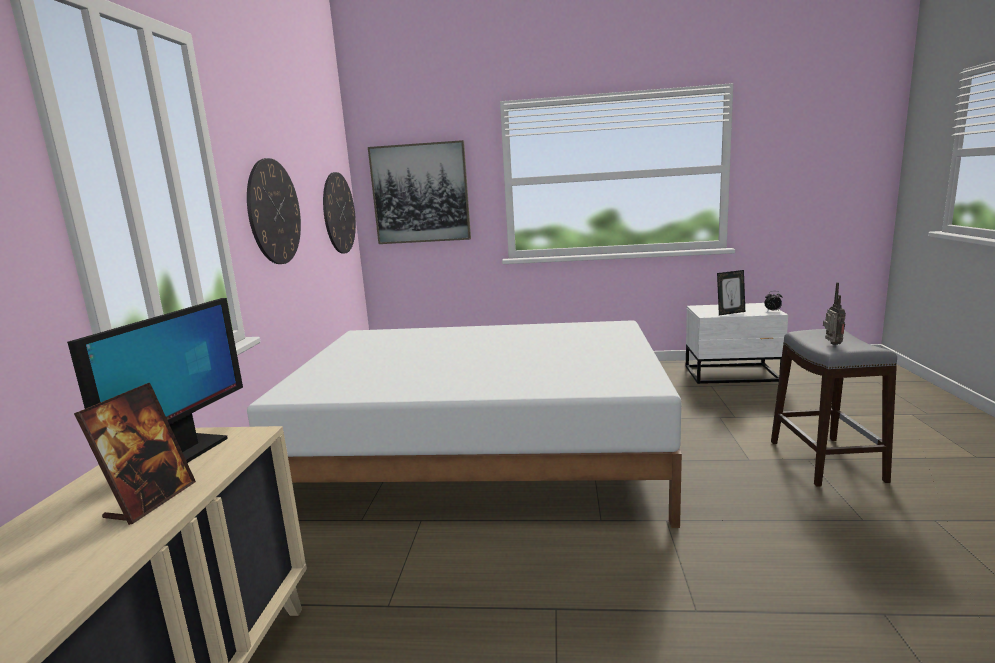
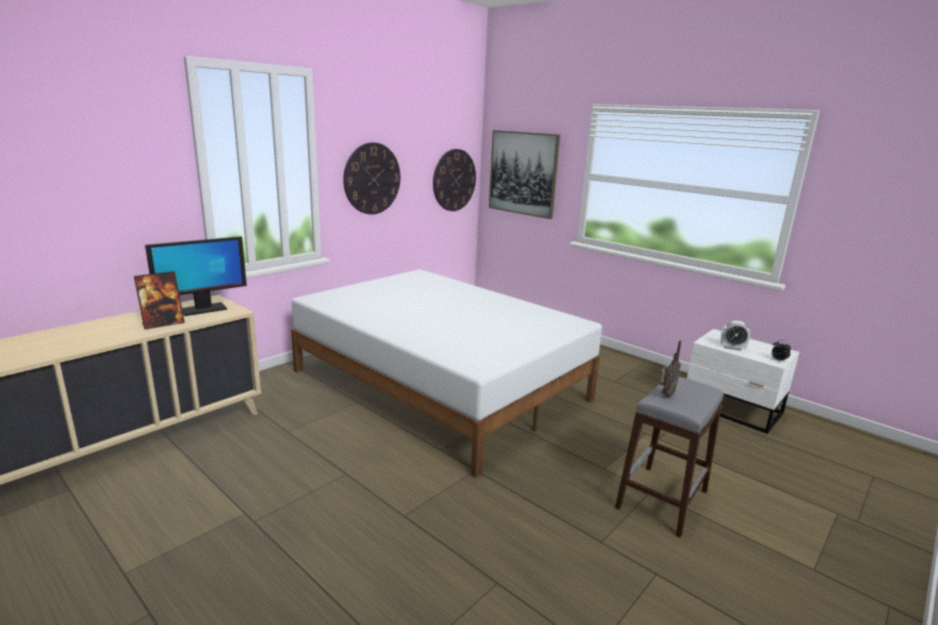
camera: 35 degrees right, 5 degrees up
picture frame [717,270,745,316] -> alarm clock [721,321,750,351]

